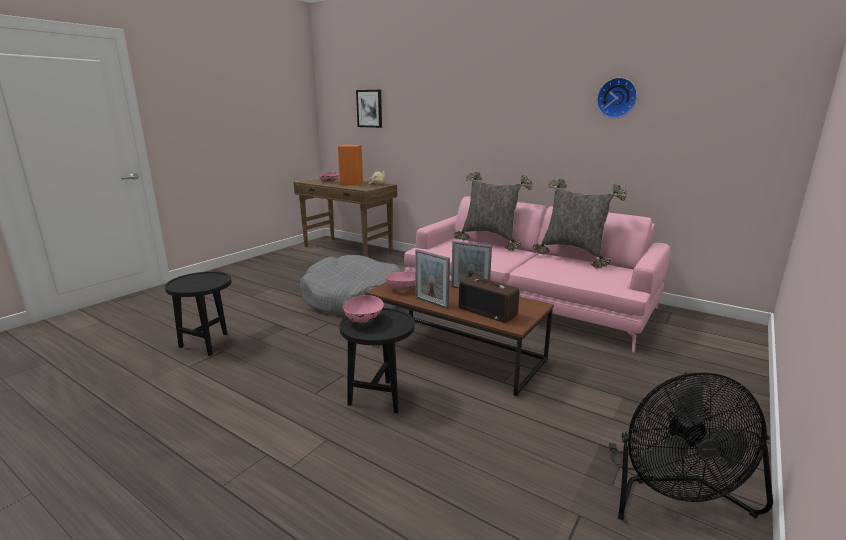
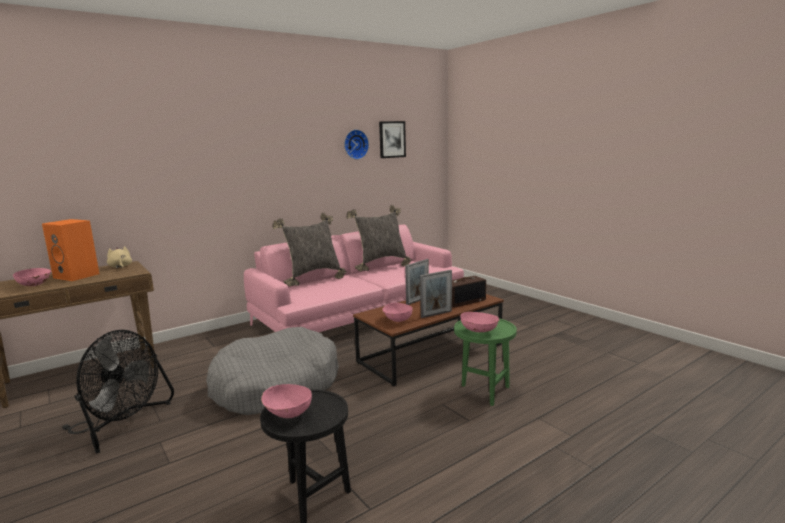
camera: 70 degrees left, 5 degrees down
black side table [339,308,414,413] -> green side table [454,318,517,406]
picture [356,90,382,128] -> picture moved to [379,121,406,158]
black fan [609,372,773,520] -> black fan moved to [62,330,174,454]
none -> pink bowl [261,384,312,418]

